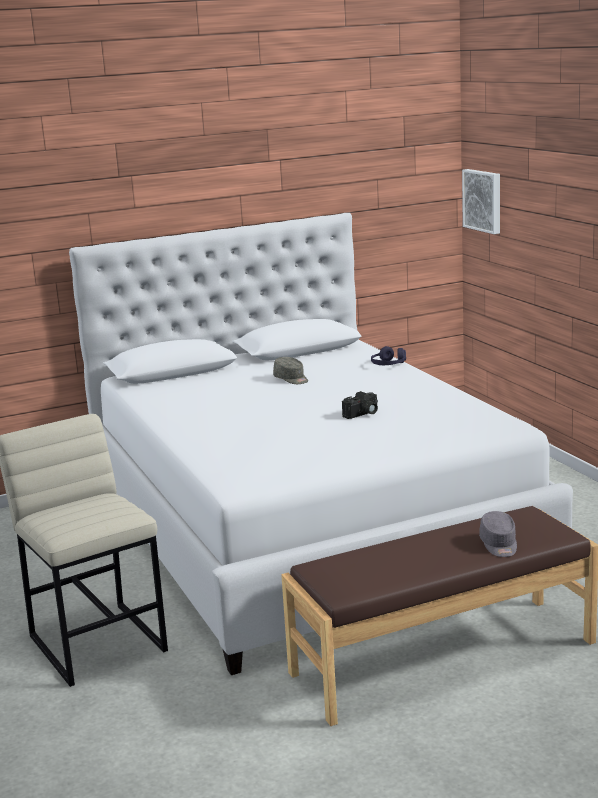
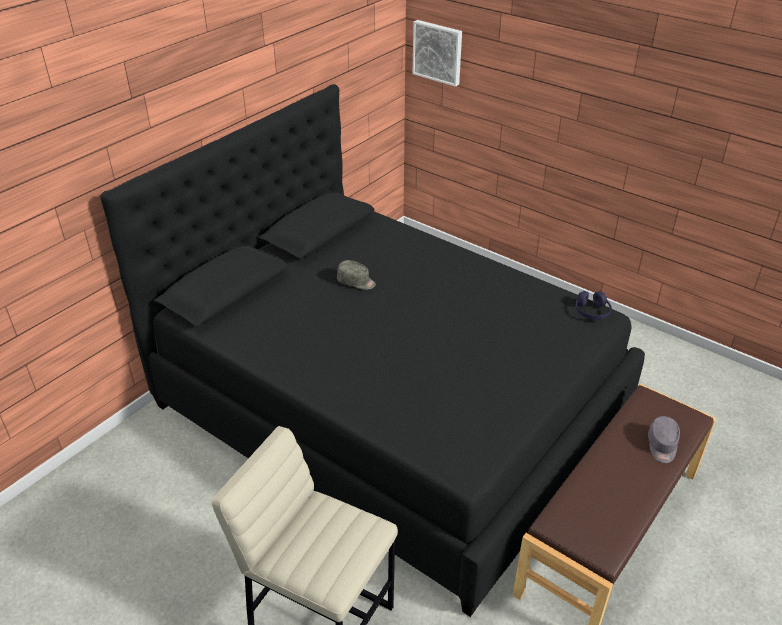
camera: 30 degrees left, 20 degrees up
white bed [69,213,573,675] -> black bed [100,84,645,617]
camera [342,391,378,419] -> none
purple headphones [371,346,406,365] -> purple headphones moved to [576,291,612,320]
grey cap [479,511,517,557] -> grey cap turned 45 degrees clockwise [648,416,680,463]

